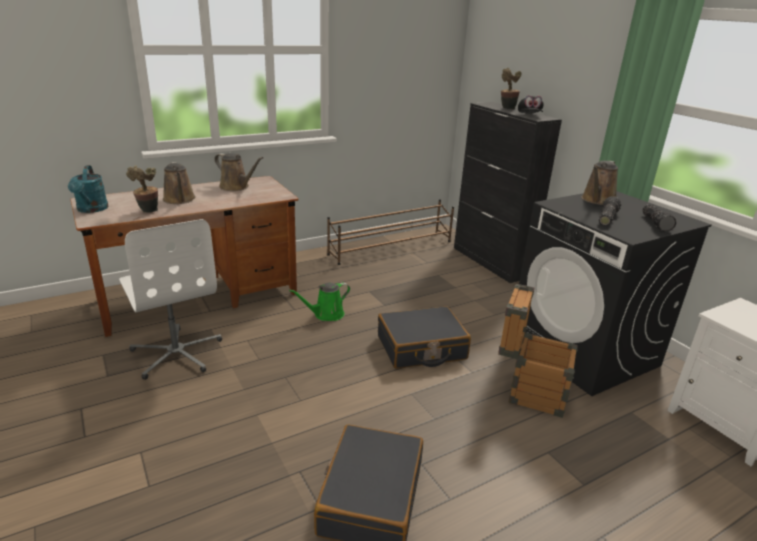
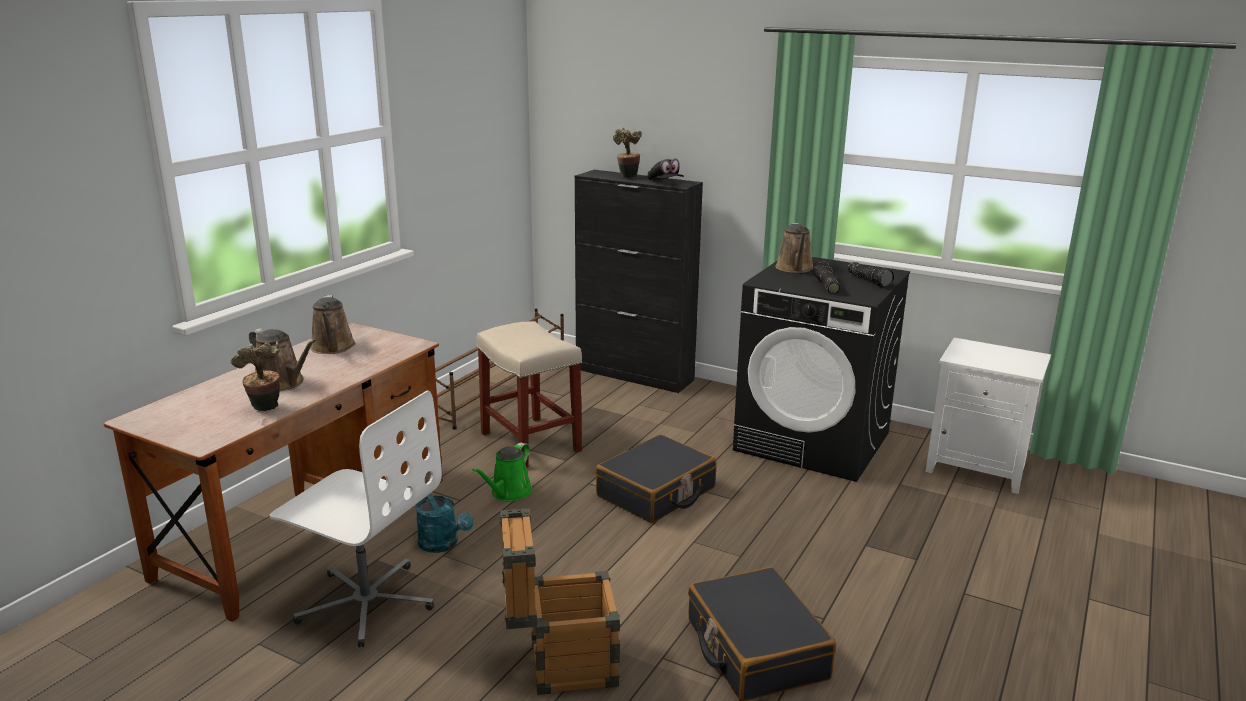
camera: 30 degrees left, 5 degrees down
turquoise watering can [68,165,108,213] -> turquoise watering can moved to [415,493,474,553]
brown watering can [215,153,263,191] -> brown watering can turned 75 degrees clockwise [310,295,355,354]
crate [498,284,578,418] -> crate moved to [500,508,621,695]
none -> beige stool [476,321,582,468]

